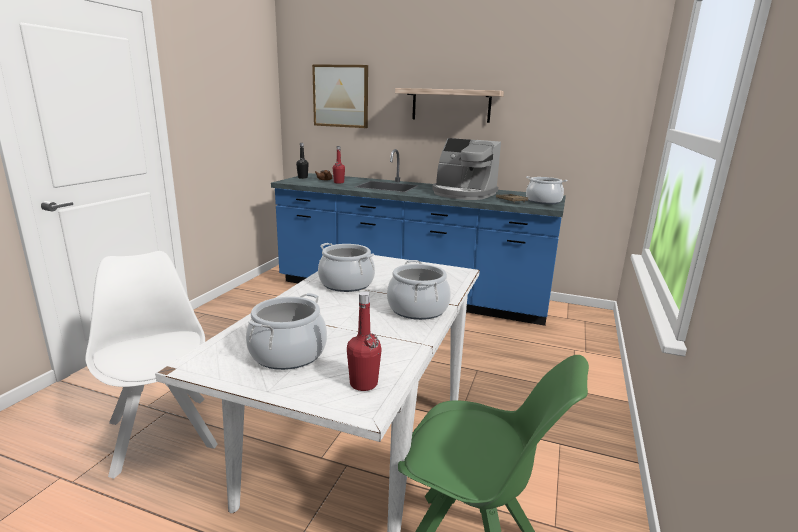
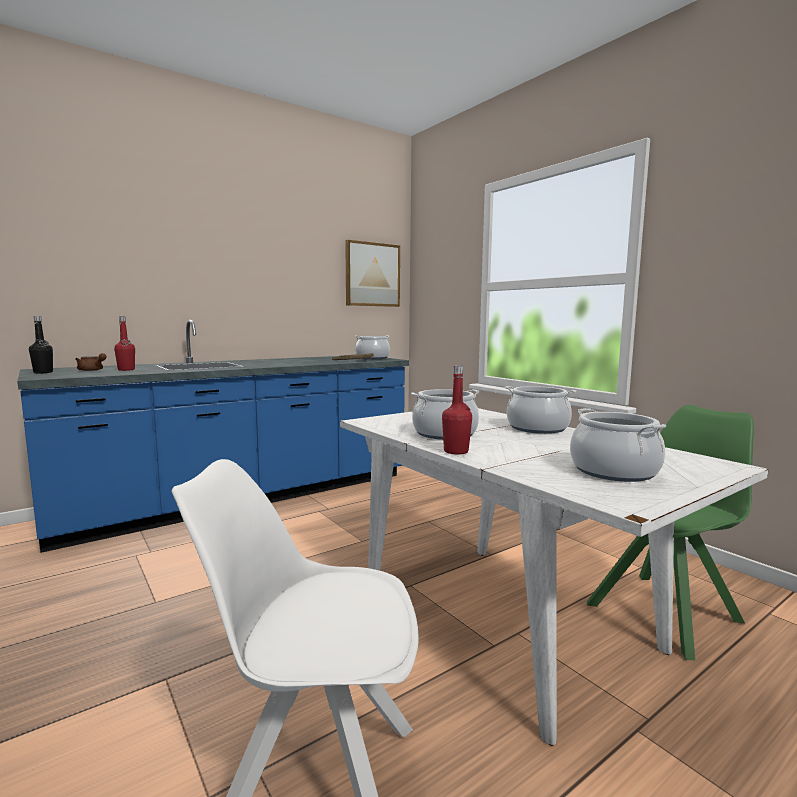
camera: 55 degrees left, 10 degrees down
picture [312,64,368,128] -> picture moved to [345,240,400,307]
red bottle [347,291,382,391] -> red bottle moved to [442,365,472,455]
shelf [395,88,504,123] -> none
coffee machine [432,138,501,200] -> none

